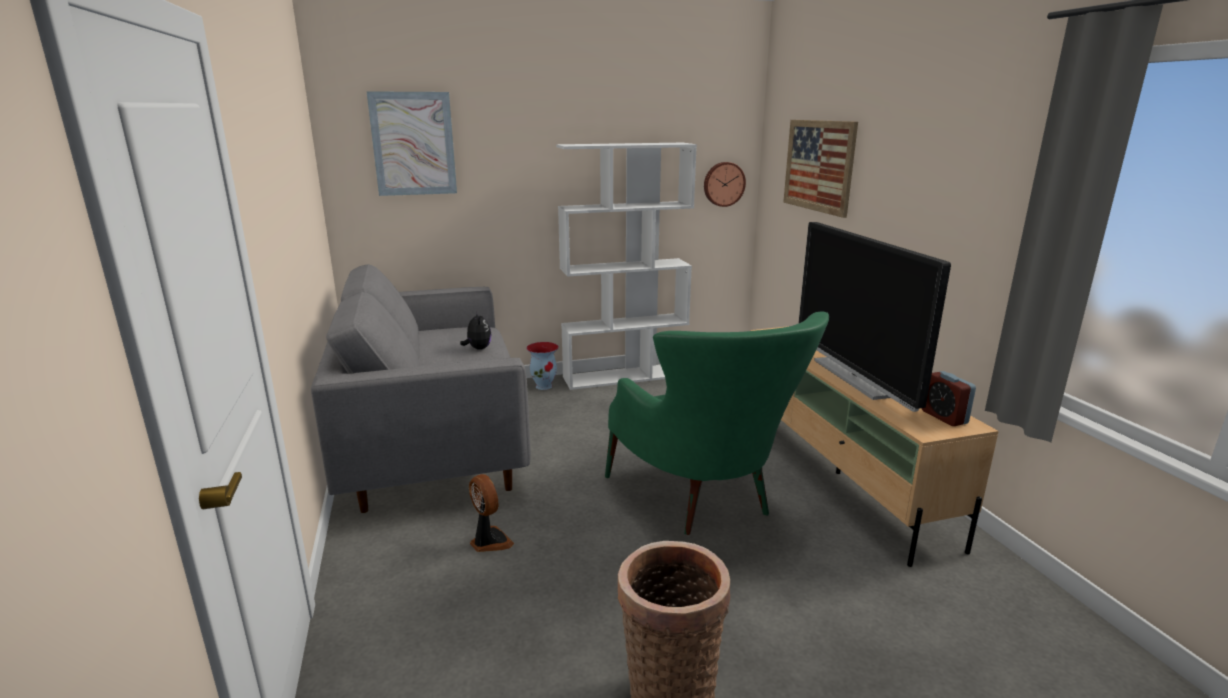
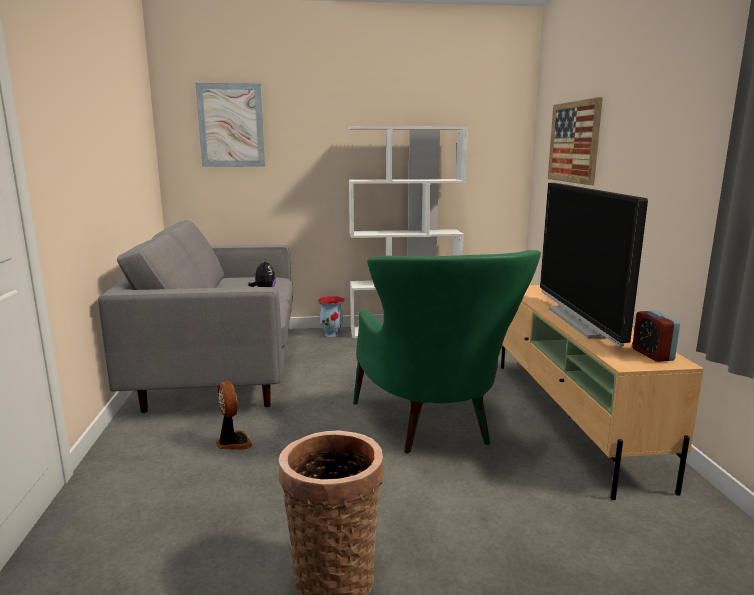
camera: 10 degrees right, 5 degrees down
wall clock [704,162,746,207] -> none

